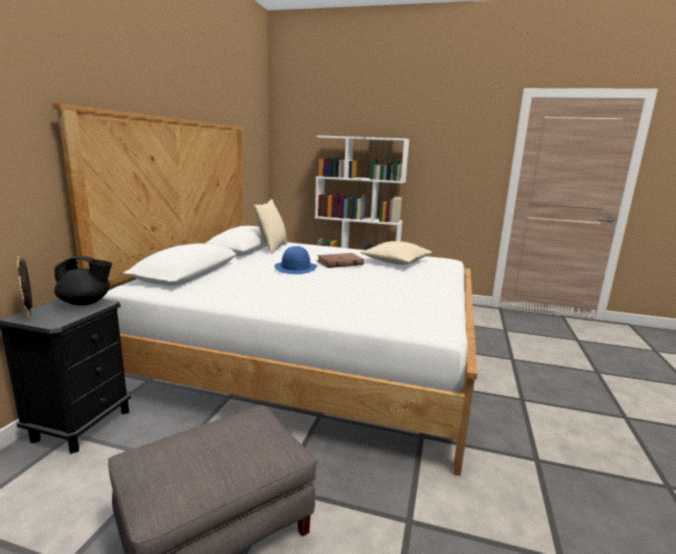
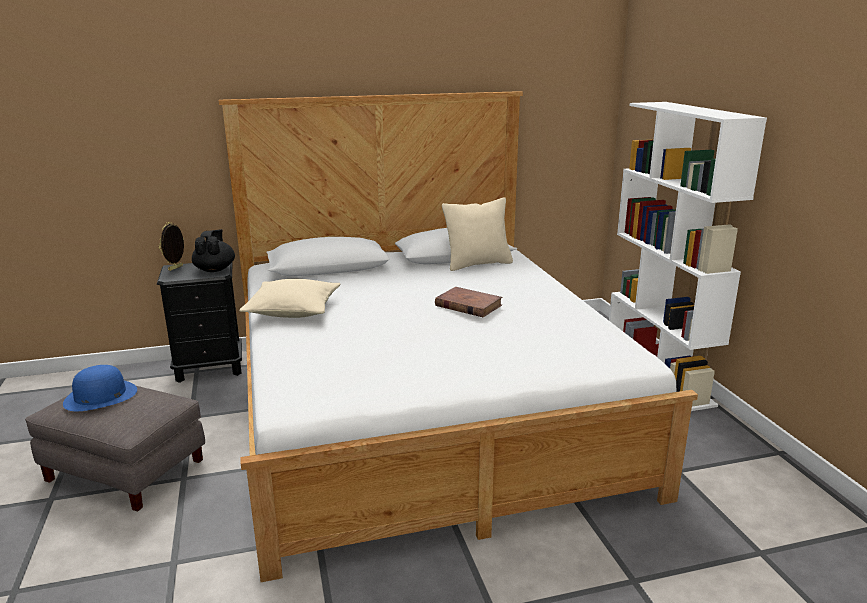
camera: 60 degrees right, 5 degrees up
black teapot [54,256,112,305] -> black teapot turned 150 degrees counterclockwise [192,229,235,272]
blue hat [274,246,317,274] -> blue hat moved to [63,365,137,411]
beige pillow [361,241,432,265] -> beige pillow moved to [239,279,341,318]

